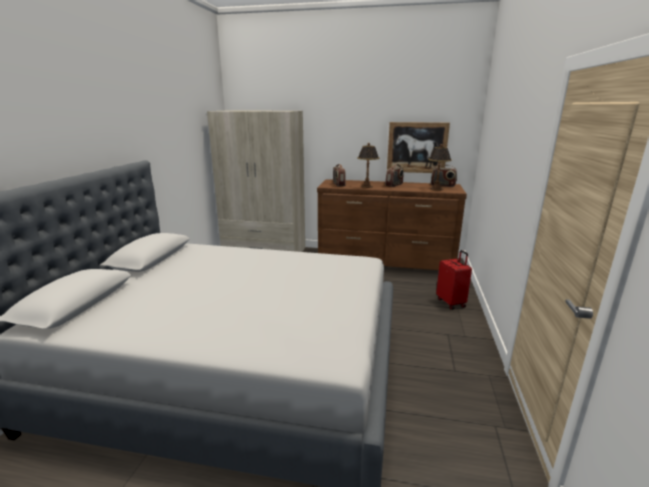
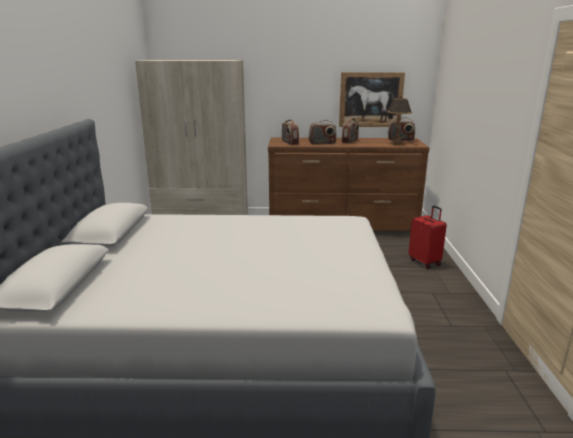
camera: 10 degrees left, 0 degrees up
table lamp [357,143,379,188] -> radio [309,120,336,145]

